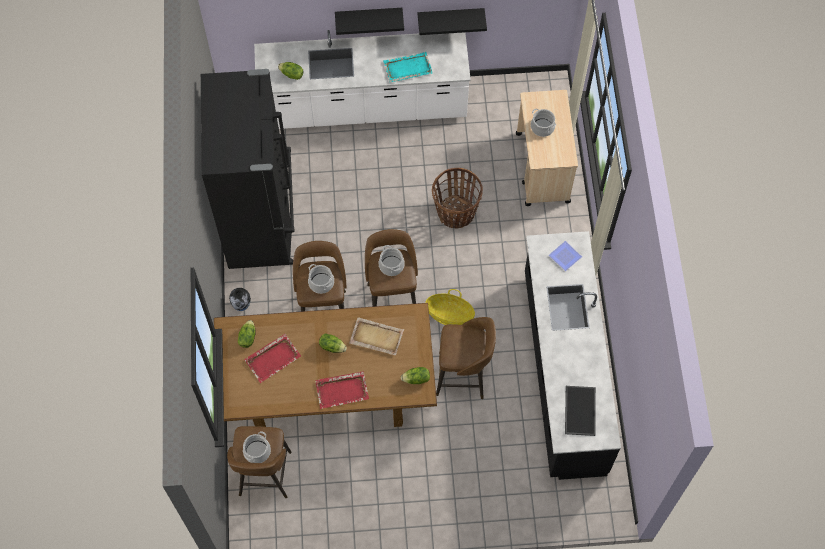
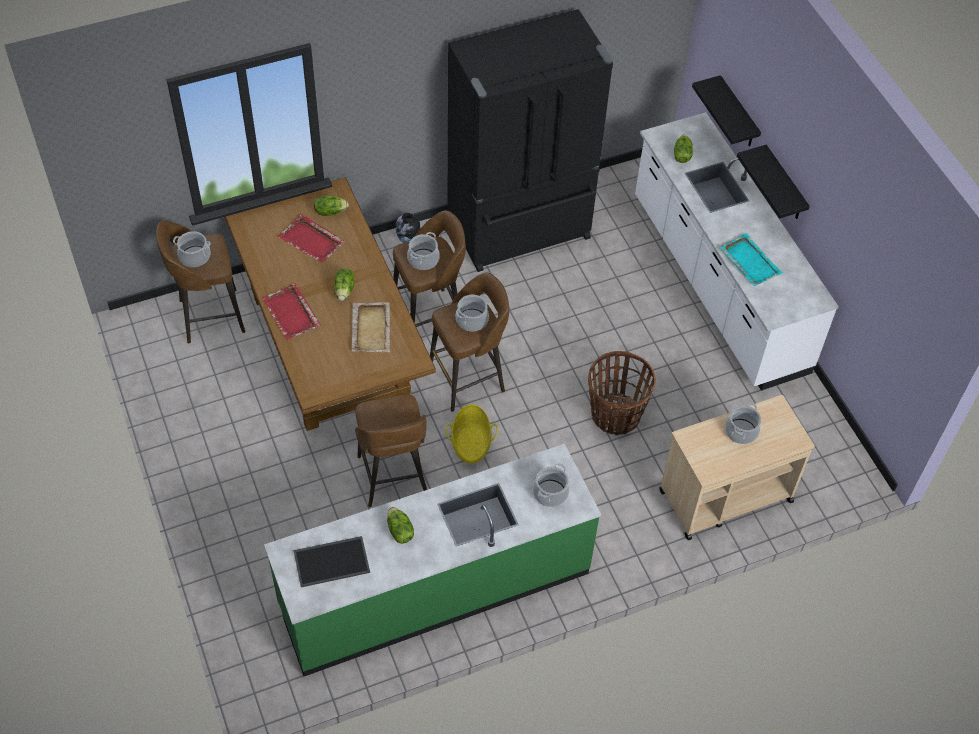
camera: 70 degrees right, 10 degrees down
lettuce [401,367,430,384] -> lettuce moved to [387,507,414,544]
black shelf [418,8,487,35] -> black shelf moved to [692,75,761,147]
black counter [525,231,621,480] -> green counter [264,444,601,676]
plate [549,241,582,271] -> cooking pot [533,463,570,507]

